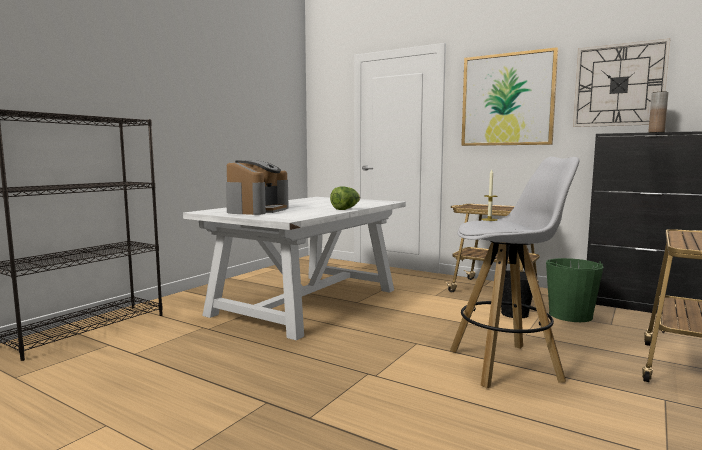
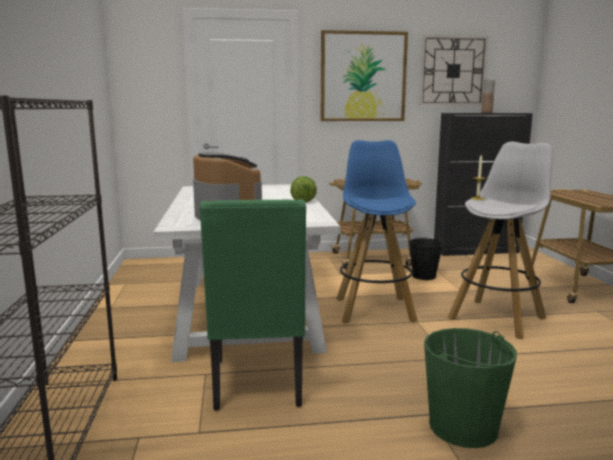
camera: 40 degrees left, 5 degrees up
green bucket [546,258,603,322] -> green bucket moved to [424,328,517,448]
none -> green chair [199,199,306,410]
none -> blue stool [336,140,418,323]

